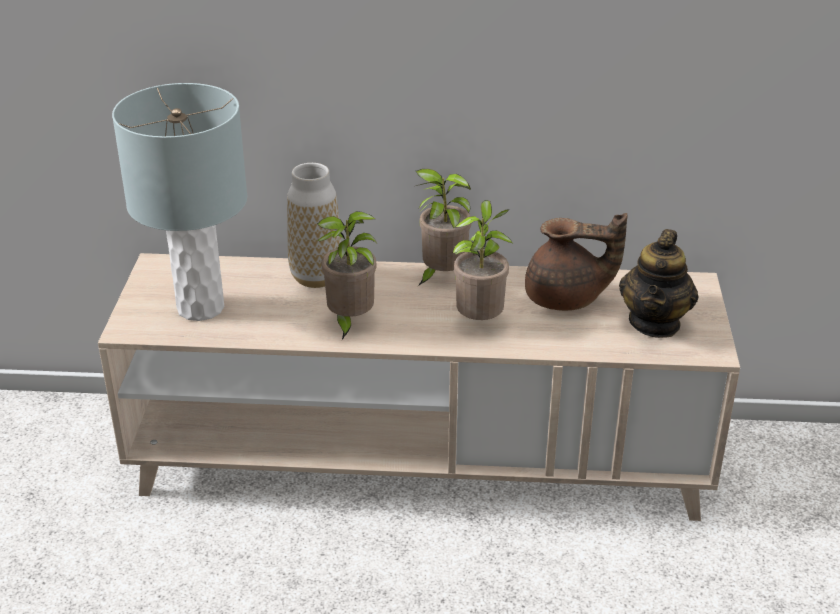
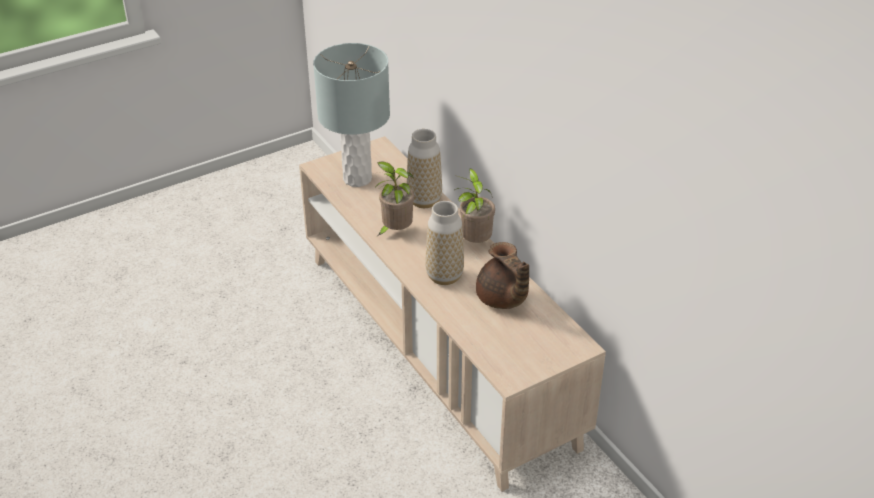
camera: 55 degrees right, 5 degrees up
potted plant [453,200,513,320] -> vase [425,201,464,285]
teapot [619,229,699,338] -> none

